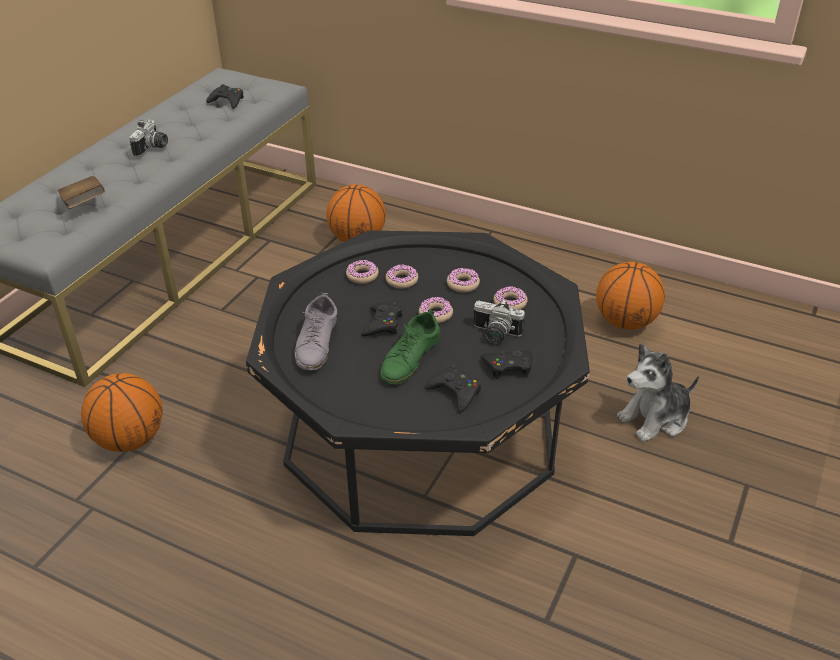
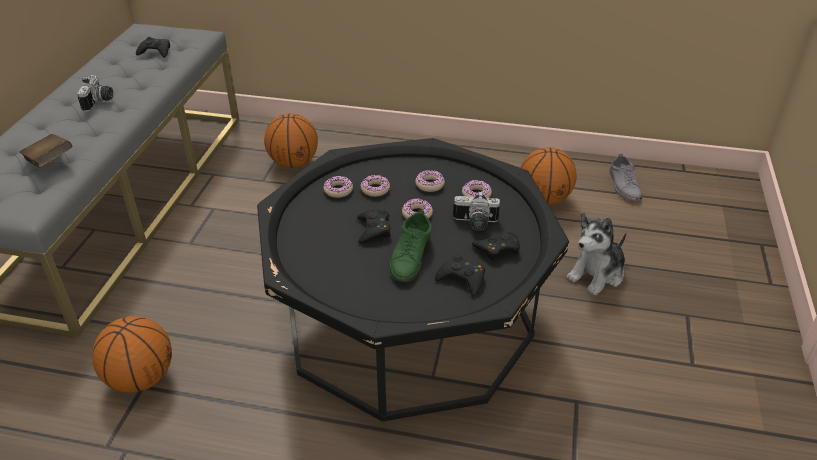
camera: 15 degrees left, 0 degrees up
grey shoe [295,293,337,370] -> grey shoe moved to [609,154,642,201]

